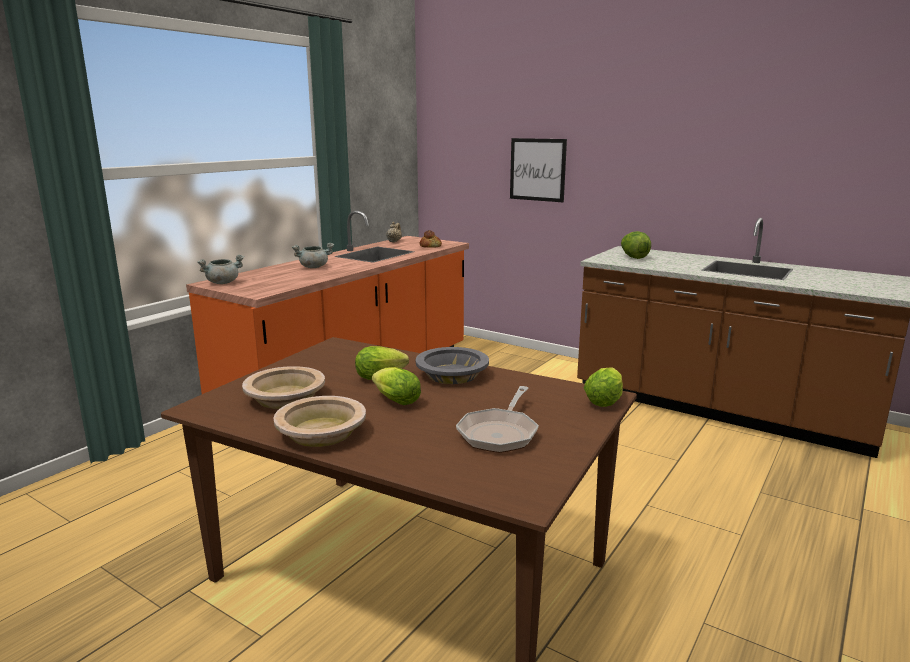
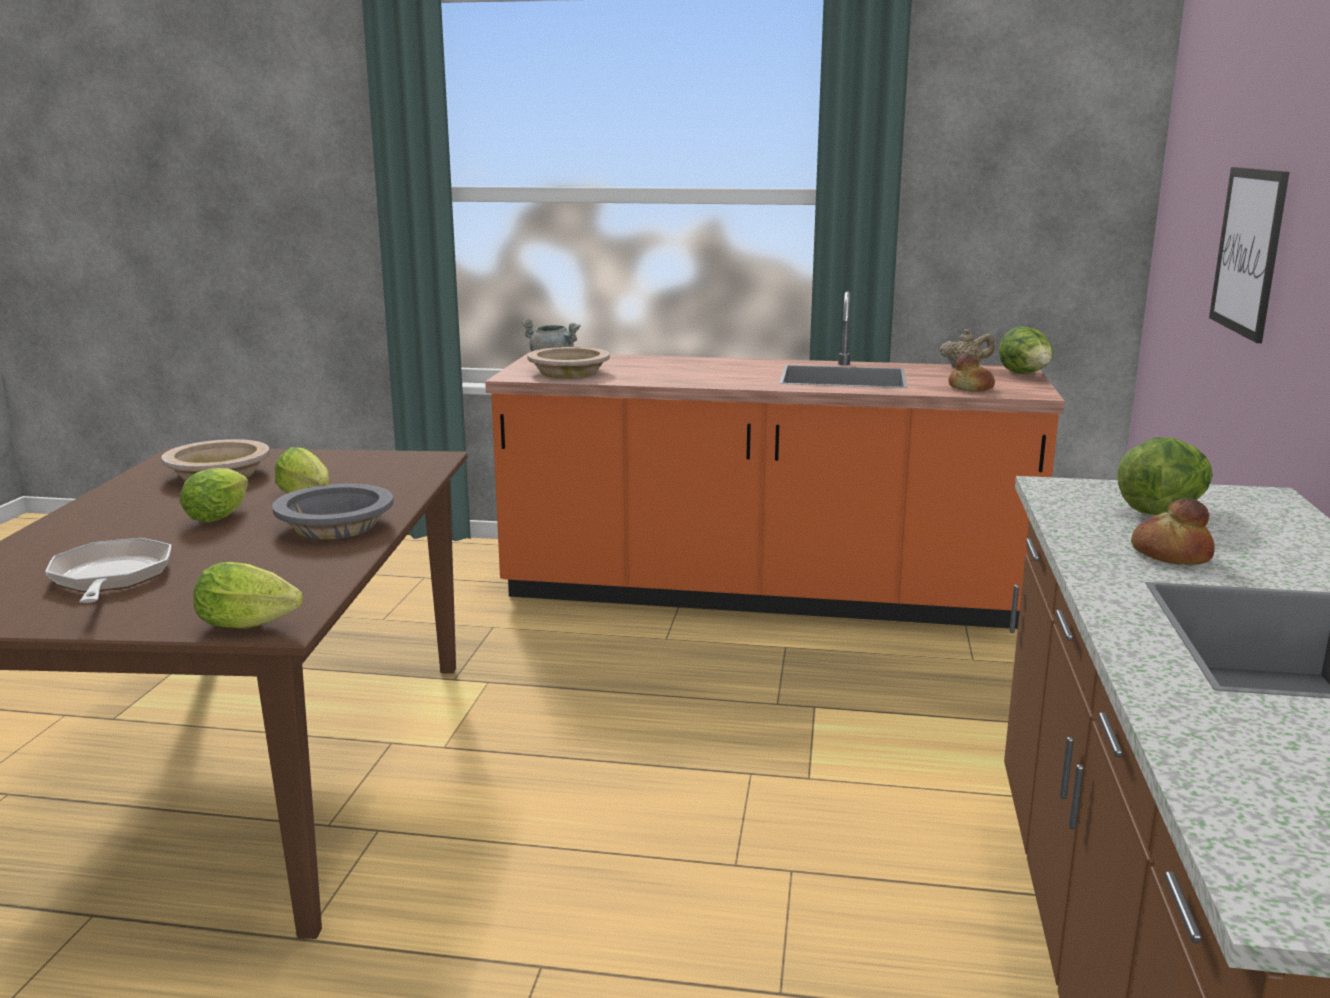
camera: 65 degrees right, 0 degrees up
beige bowl [274,396,366,447] -> beige bowl moved to [527,347,610,378]
grey cooking pot [292,243,334,268] -> none
frying pan [456,386,539,453] -> frying pan turned 75 degrees clockwise [45,538,171,603]
none -> lettuce [999,326,1053,374]
none -> bread [1131,498,1215,565]

